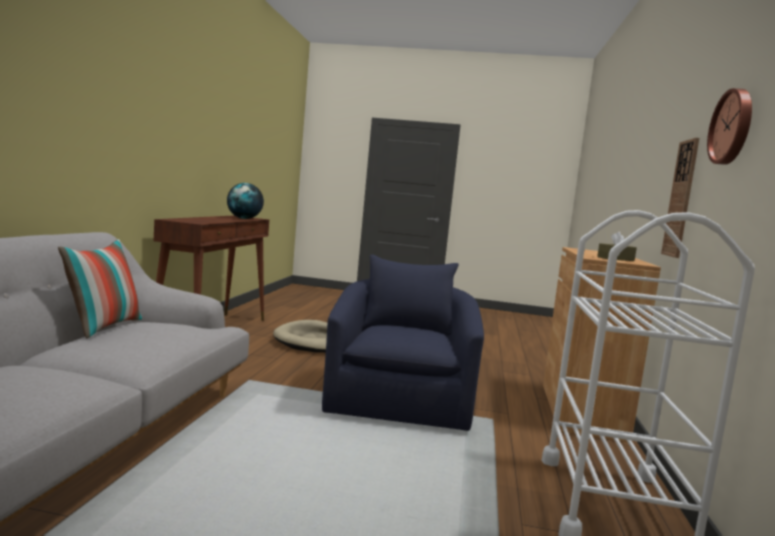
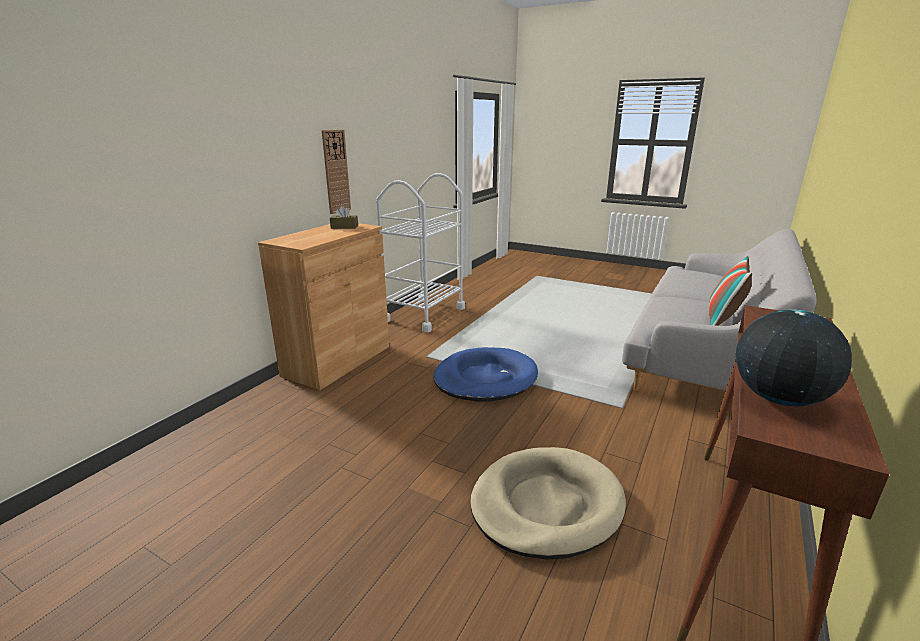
camera: 160 degrees left, 15 degrees up
blue armchair [322,255,484,431] -> blue dog bed [434,347,538,402]
wall clock [707,88,752,165] -> none

